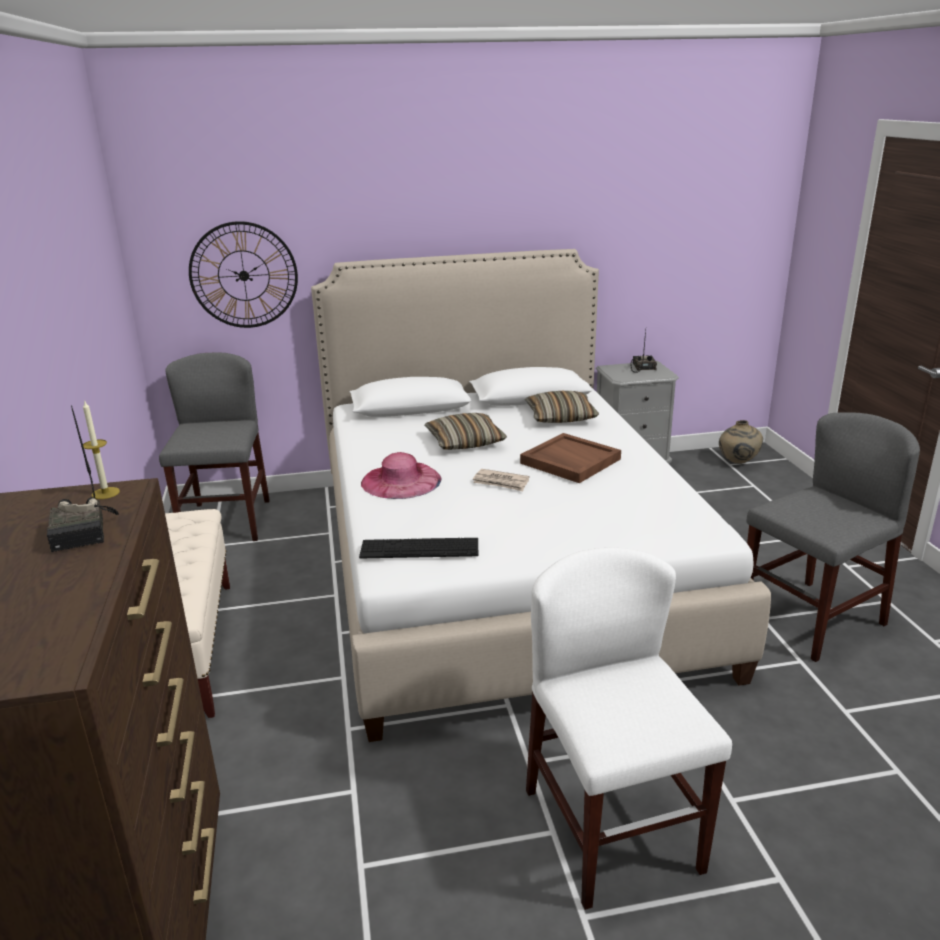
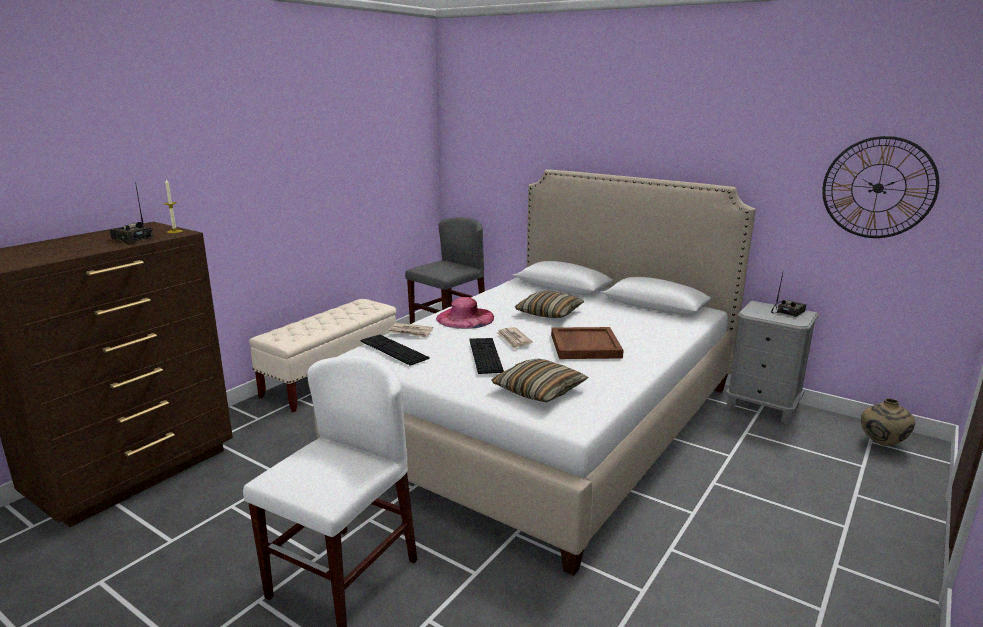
camera: 45 degrees right, 5 degrees down
radio [47,405,119,552] -> radio turned 90 degrees clockwise [110,182,154,244]
wall clock [189,221,298,328] -> wall clock moved to [822,136,939,238]
pillow [525,391,599,423] -> pillow moved to [491,359,588,402]
grey chair [747,412,920,662] -> none
none -> newspaper [389,323,433,338]
none -> keyboard [469,338,504,374]

